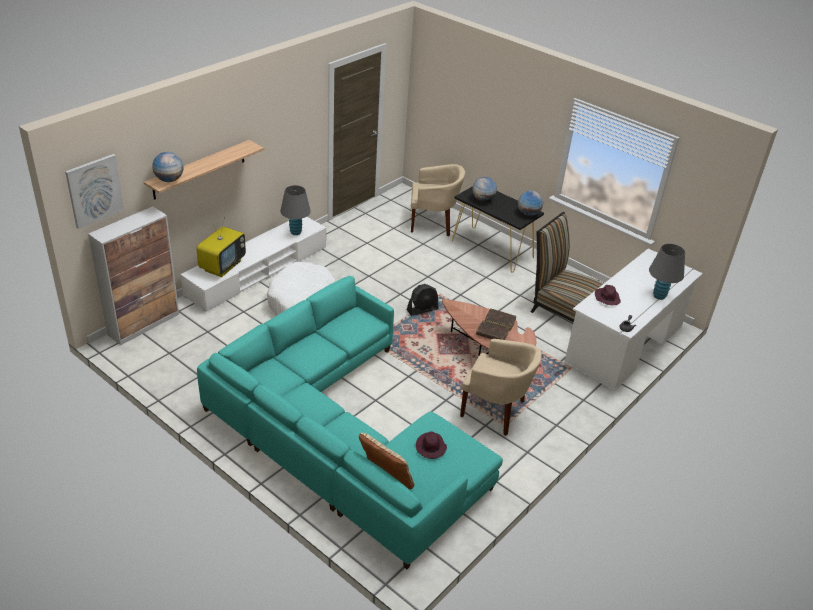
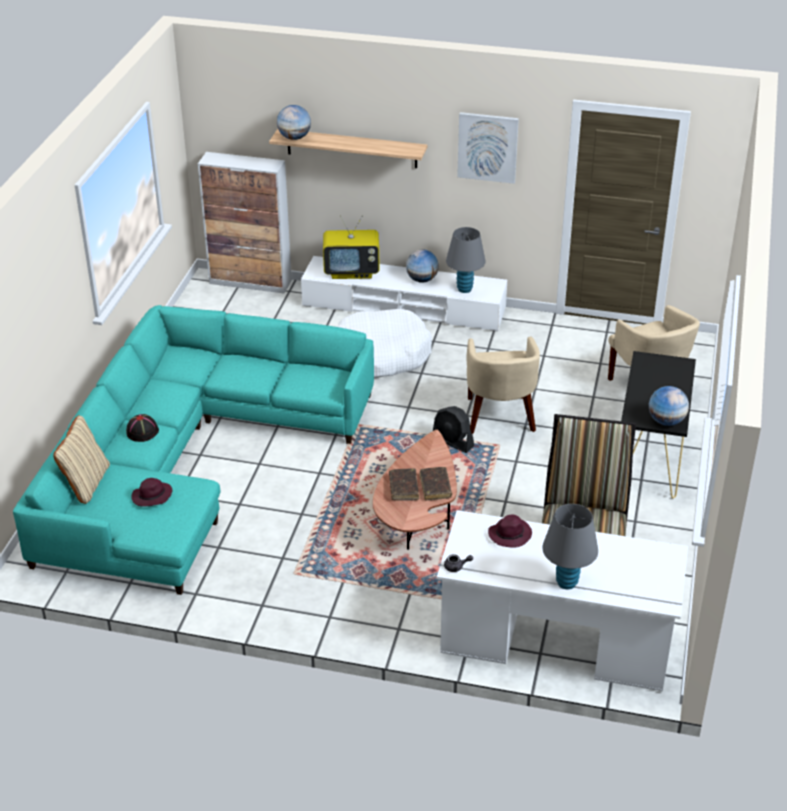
camera: 65 degrees right, 0 degrees up
picture [65,154,124,229] -> picture moved to [457,112,519,184]
beige armchair [460,339,542,436] -> beige armchair moved to [466,336,540,434]
globe [472,177,497,202] -> globe moved to [406,250,439,283]
none -> black hat [126,414,159,442]

